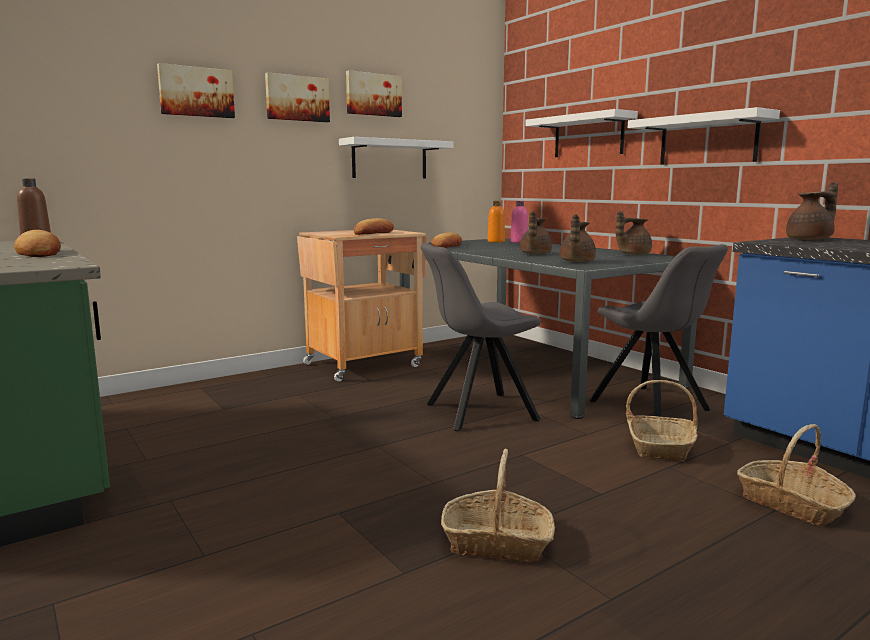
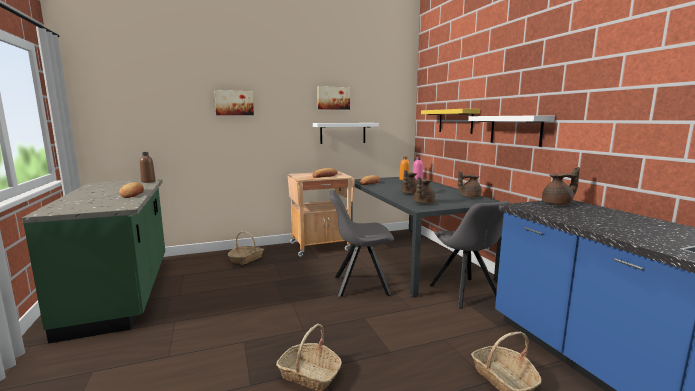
camera: 15 degrees right, 0 degrees up
picture [265,72,330,122] -> none
white shelf [525,109,638,157] -> yellow shelf [421,109,480,134]
basket [626,380,698,462] -> basket moved to [228,231,264,265]

